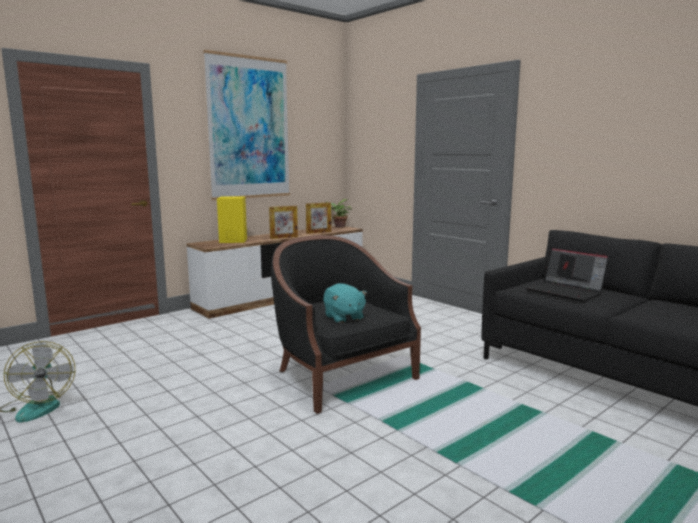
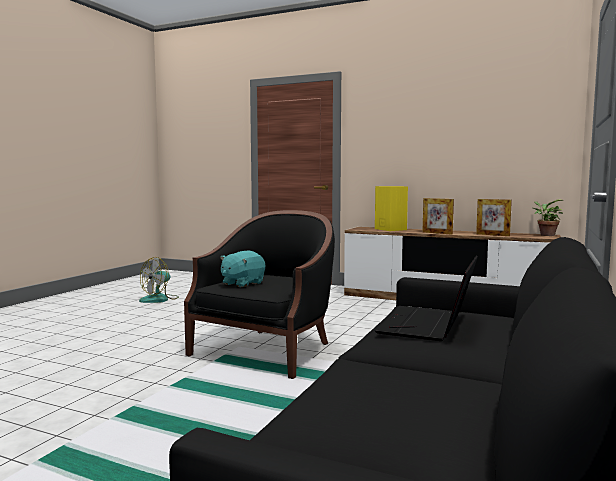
camera: 65 degrees right, 5 degrees down
picture [203,50,290,200] -> none

